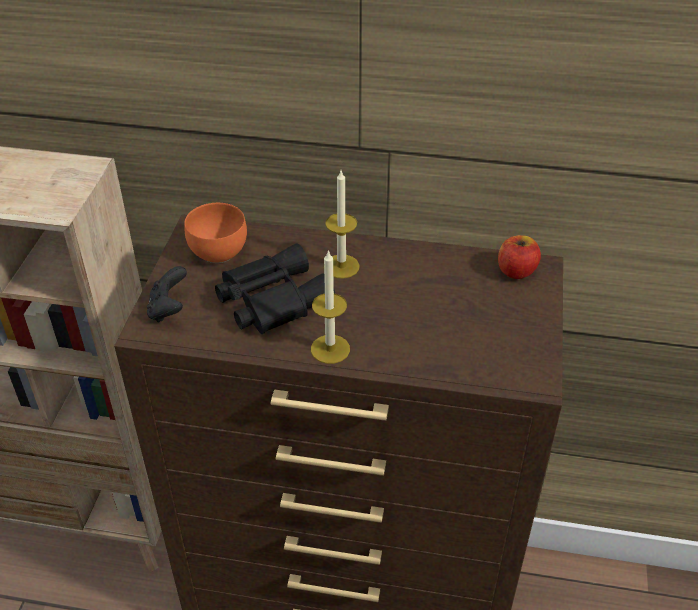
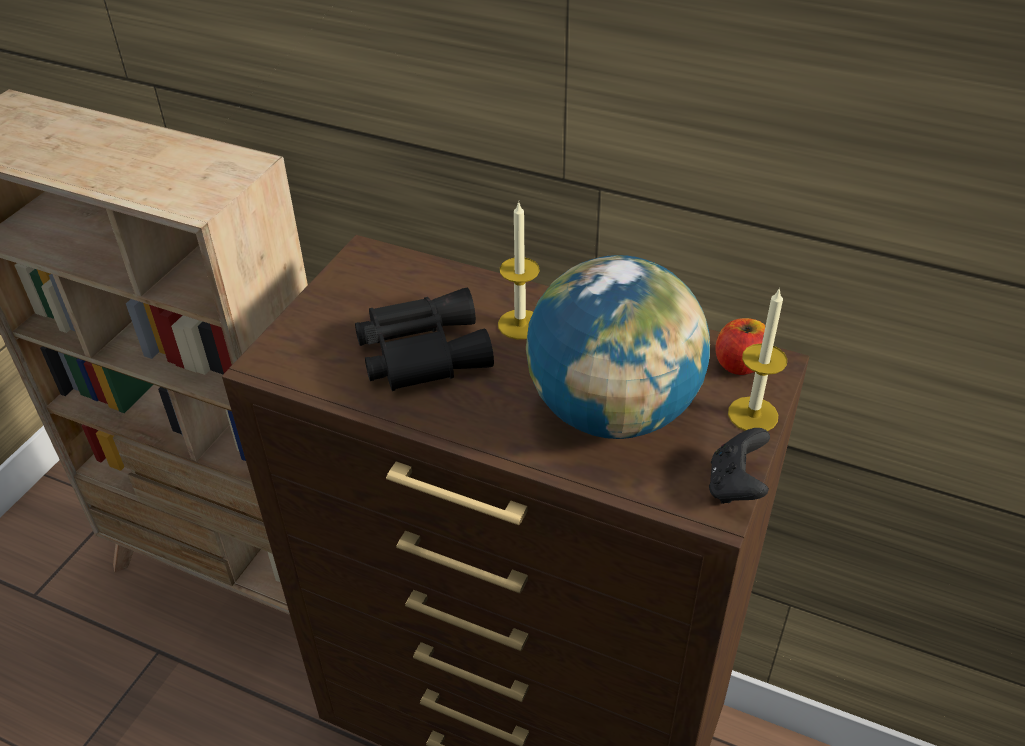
camera: 15 degrees right, 0 degrees up
black game controller [147,266,187,323] -> black game controller moved to [709,428,770,504]
orange bowl [184,203,247,263] -> none
candle [311,250,350,364] -> candle moved to [728,287,787,431]
none -> globe [526,255,710,439]

